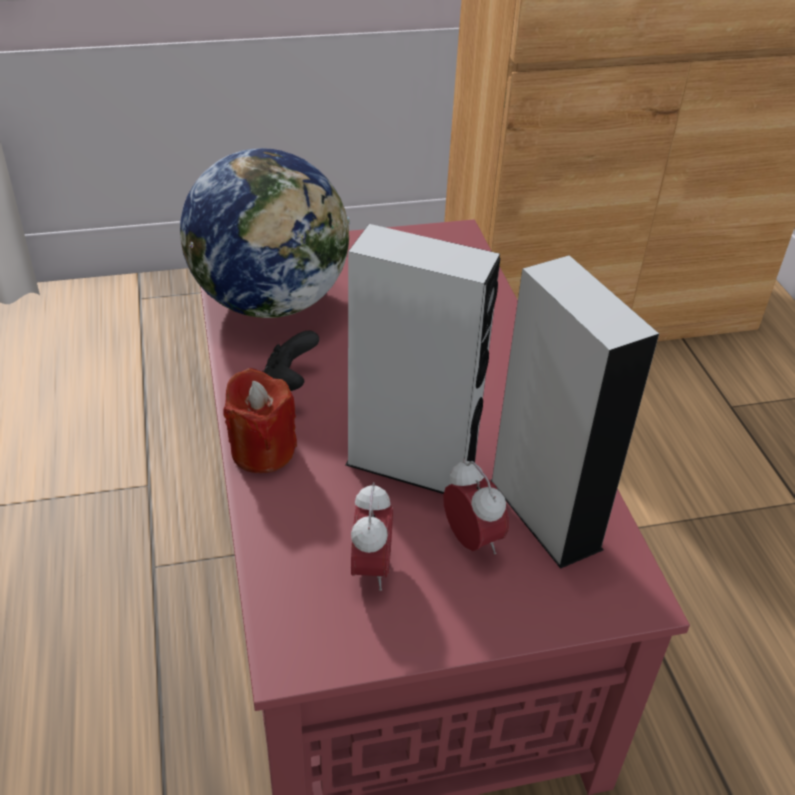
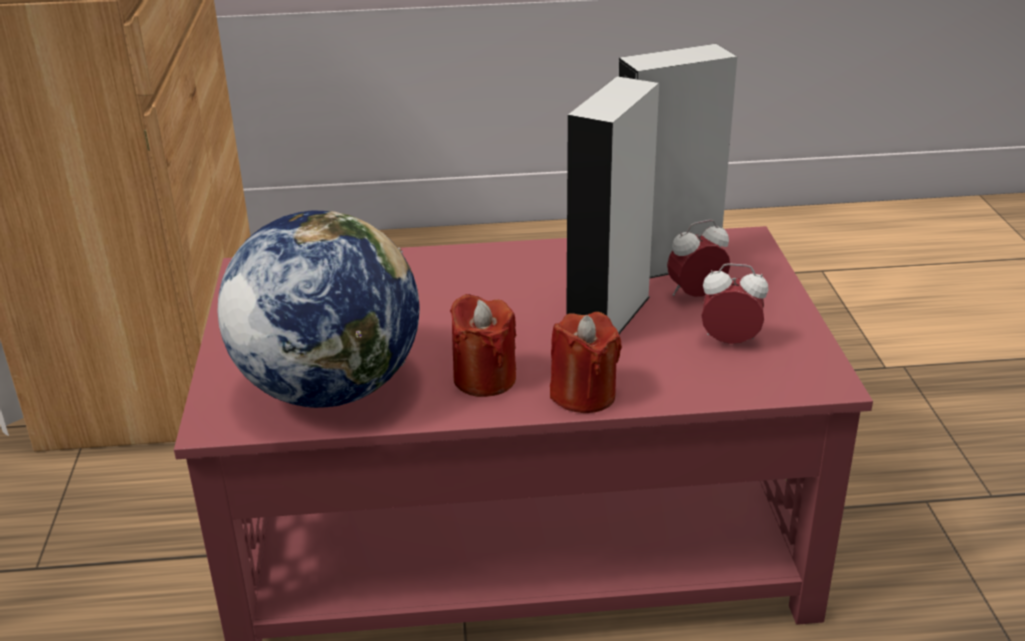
camera: 80 degrees left, 10 degrees down
black game controller [263,330,319,391] -> red candle [450,294,516,397]

